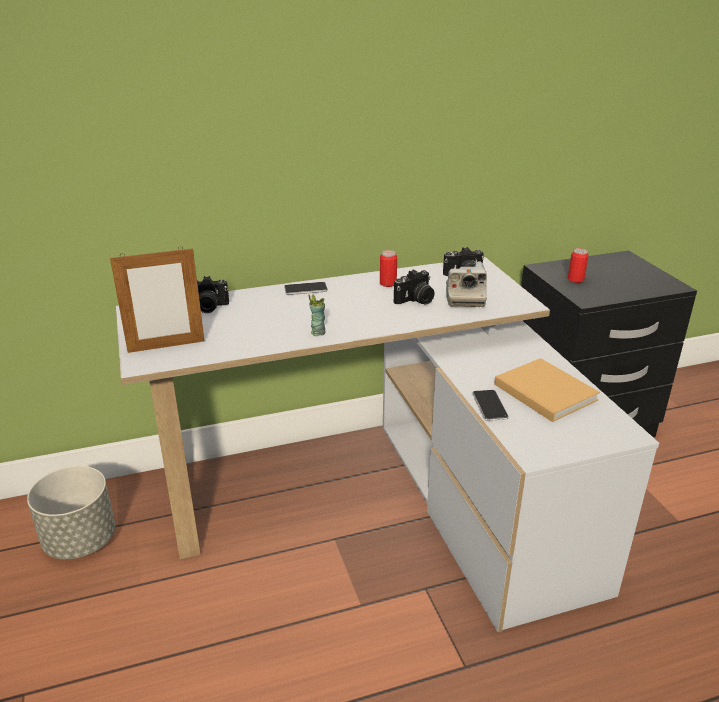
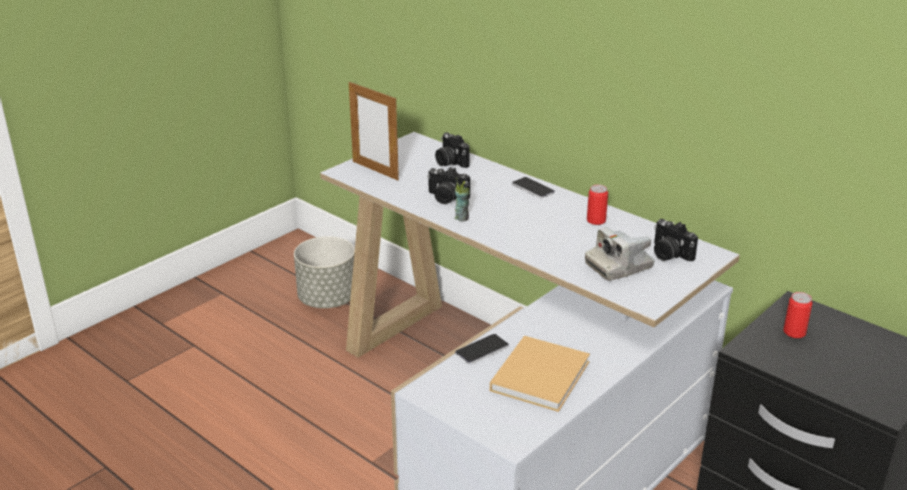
camera: 60 degrees right, 0 degrees up
camera [394,269,434,305] -> camera moved to [427,167,470,204]

